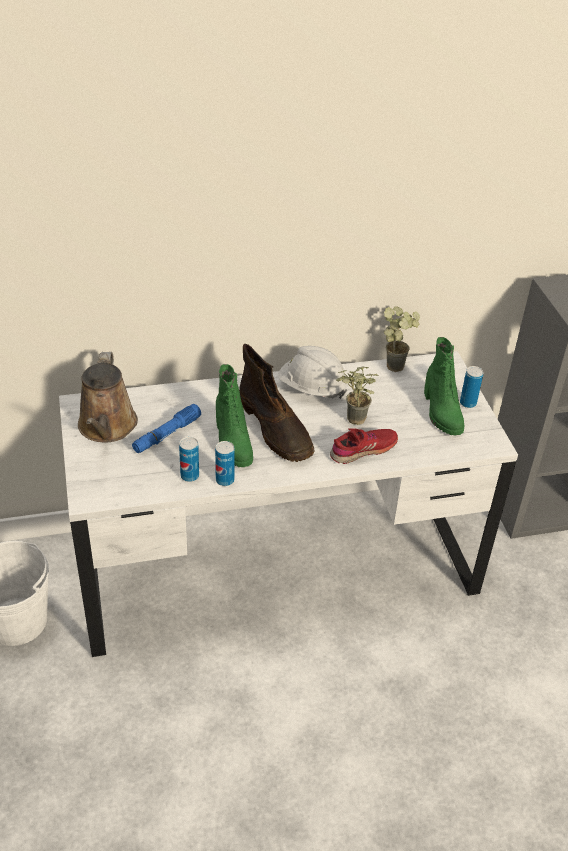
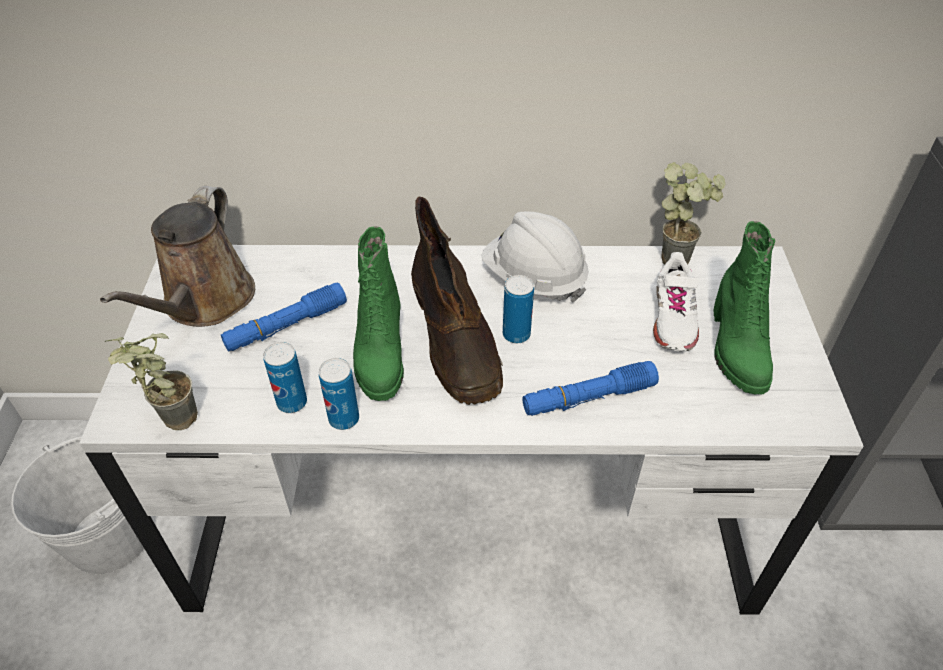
camera: 15 degrees right, 5 degrees up
red shoe [330,428,398,464] -> blue flashlight [522,361,659,416]
potted plant [336,367,379,425] -> potted plant moved to [105,333,198,430]
can [460,366,484,408] -> can moved to [503,275,534,343]
none -> white shoe [653,252,700,351]

